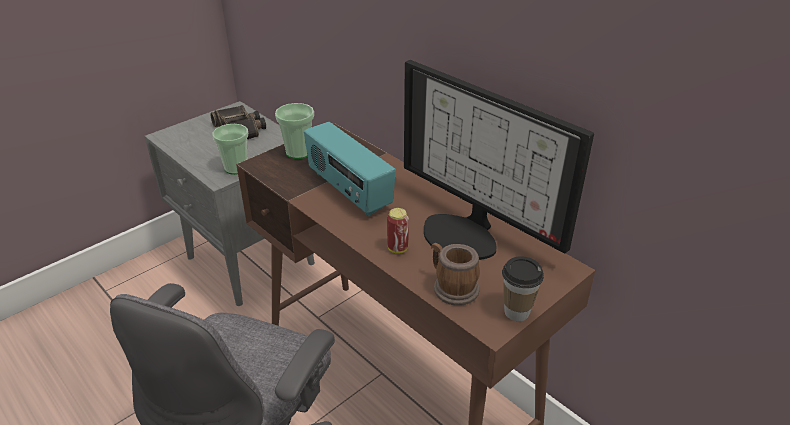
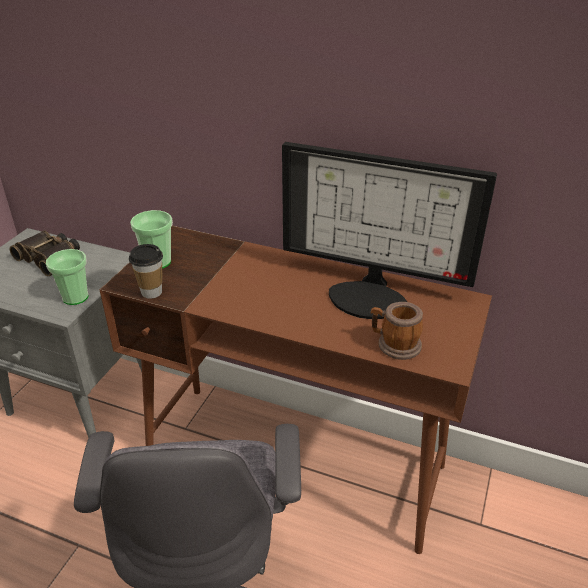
camera: 25 degrees left, 0 degrees up
radio [304,122,396,216] -> none
can [387,208,409,254] -> none
cup [502,256,544,321] -> cup moved to [129,244,163,299]

